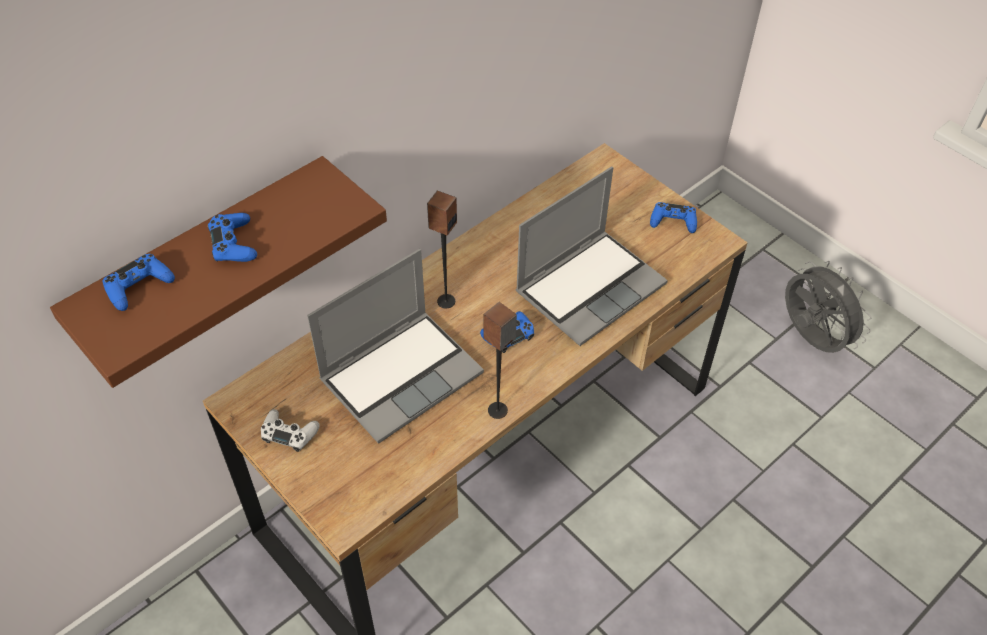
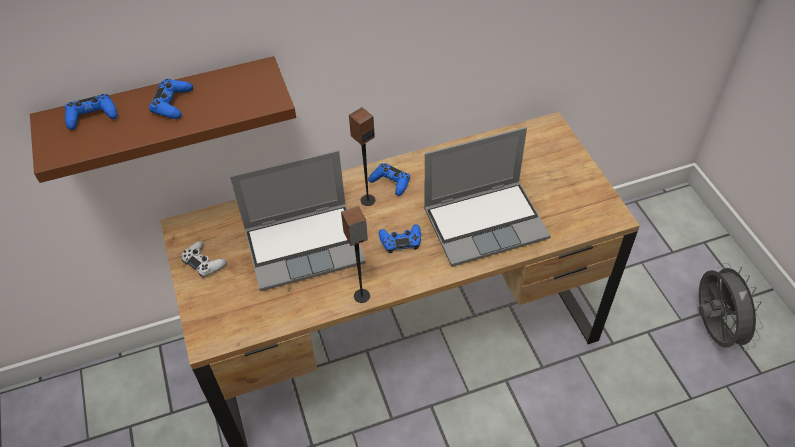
camera: 25 degrees right, 0 degrees up
blue game controller [650,202,697,233] -> blue game controller moved to [368,163,410,196]

